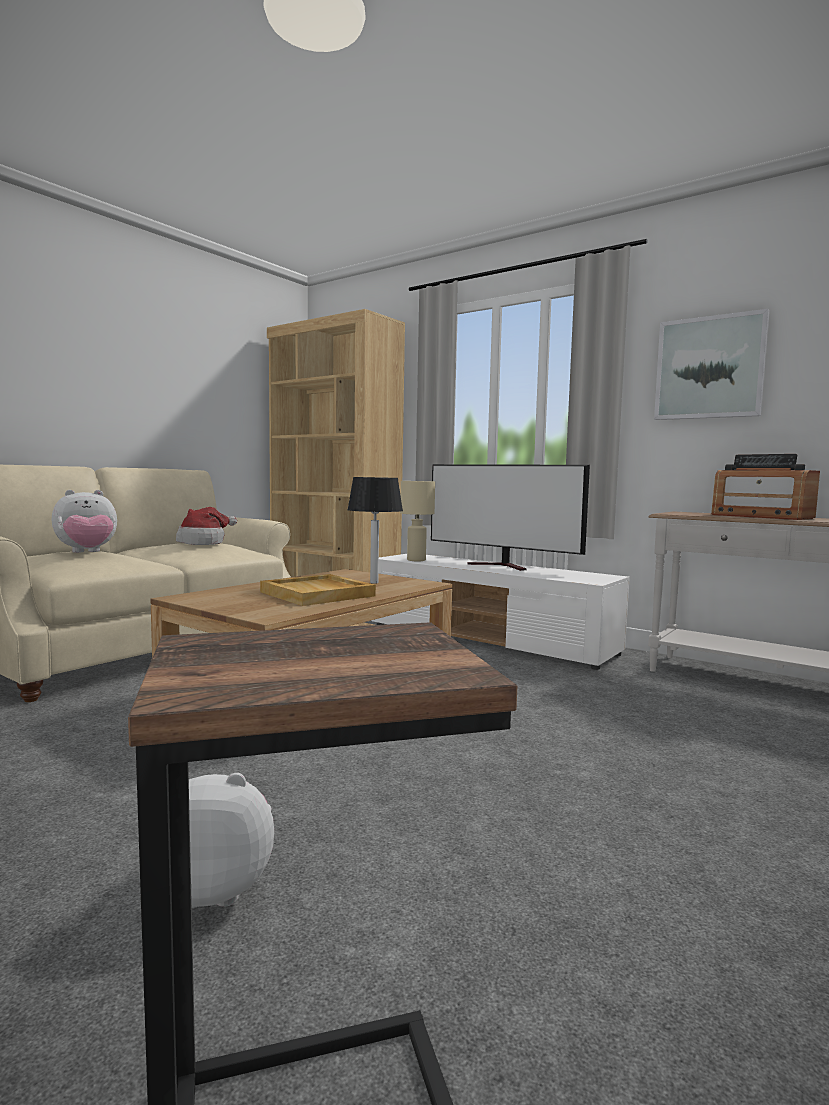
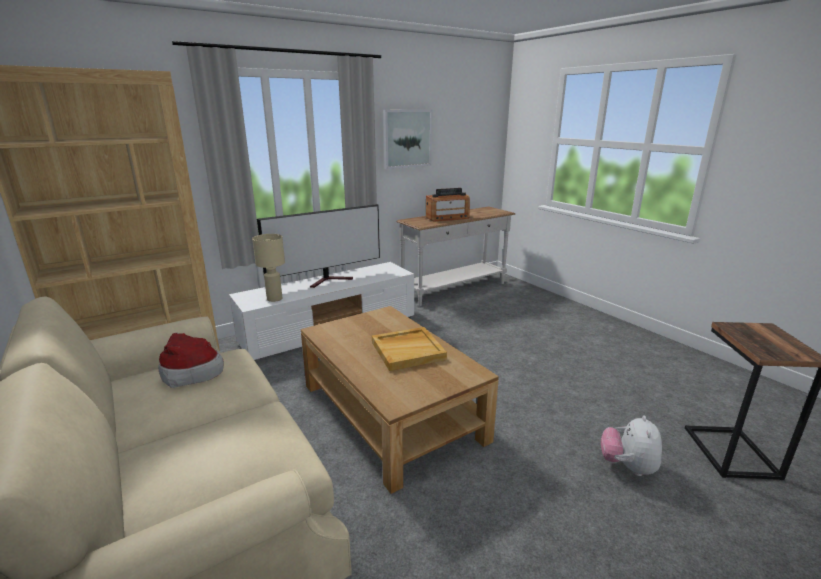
camera: 70 degrees left, 15 degrees up
plush toy [52,490,117,553] -> none
table lamp [347,477,403,584] -> none

